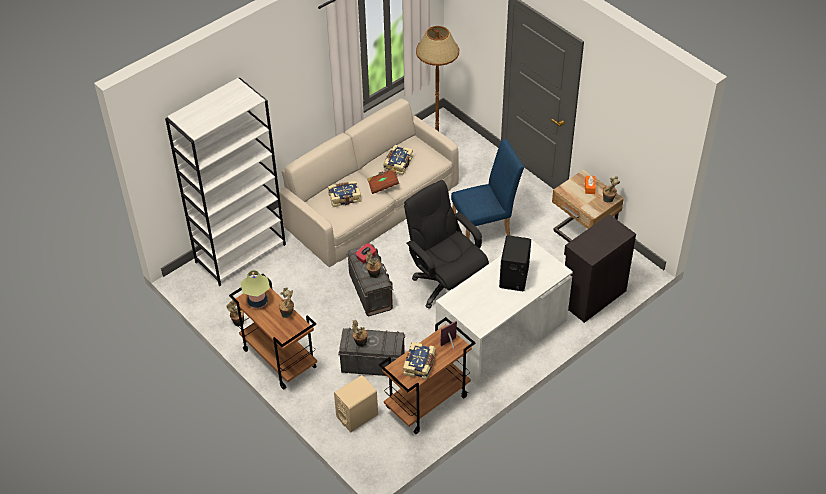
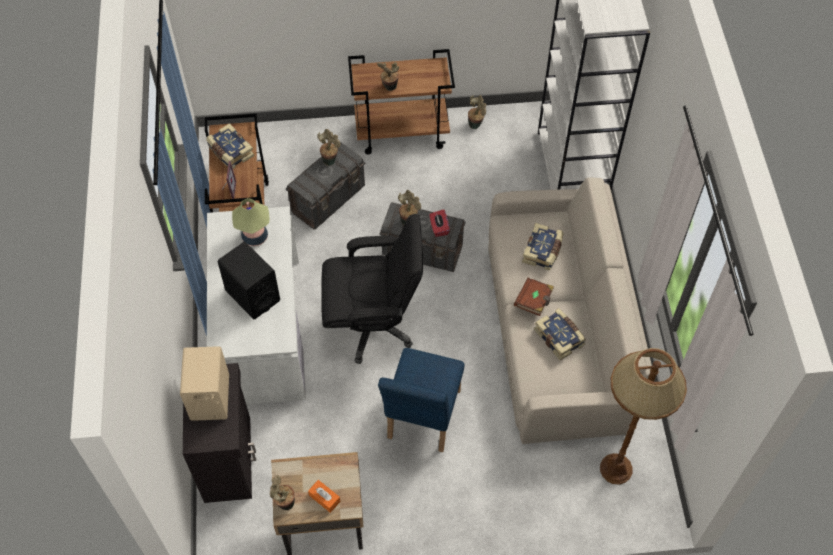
camera: 125 degrees right, 10 degrees up
table lamp [241,270,270,308] -> table lamp moved to [232,198,270,246]
beige speaker [334,375,378,432] -> beige speaker moved to [180,346,229,421]

